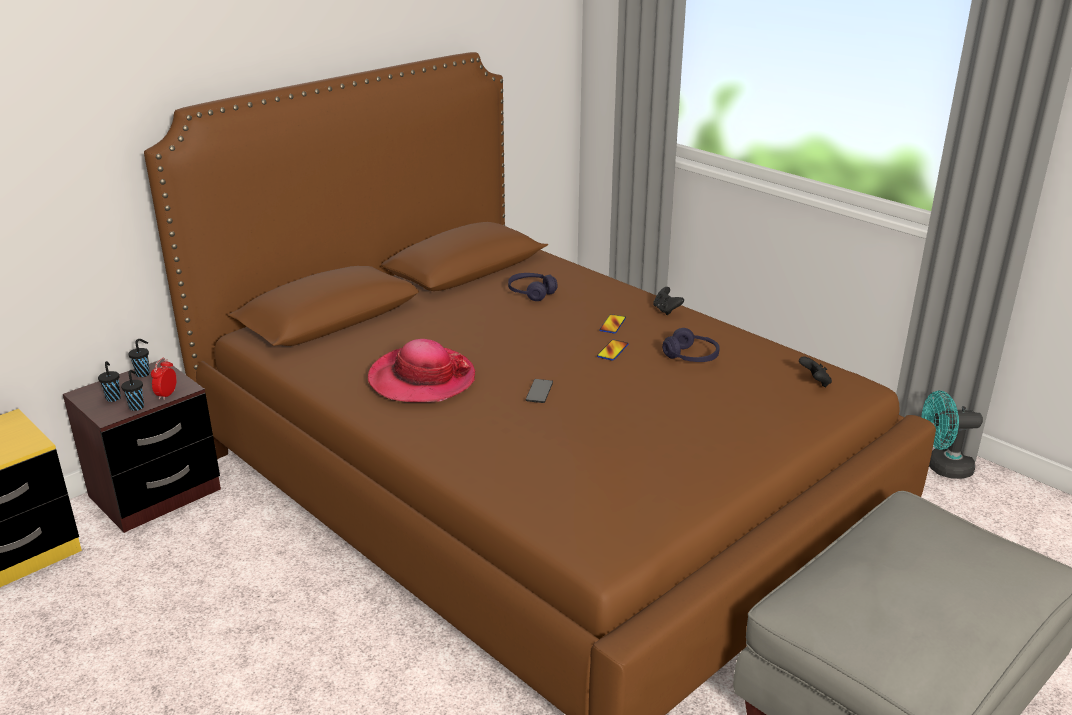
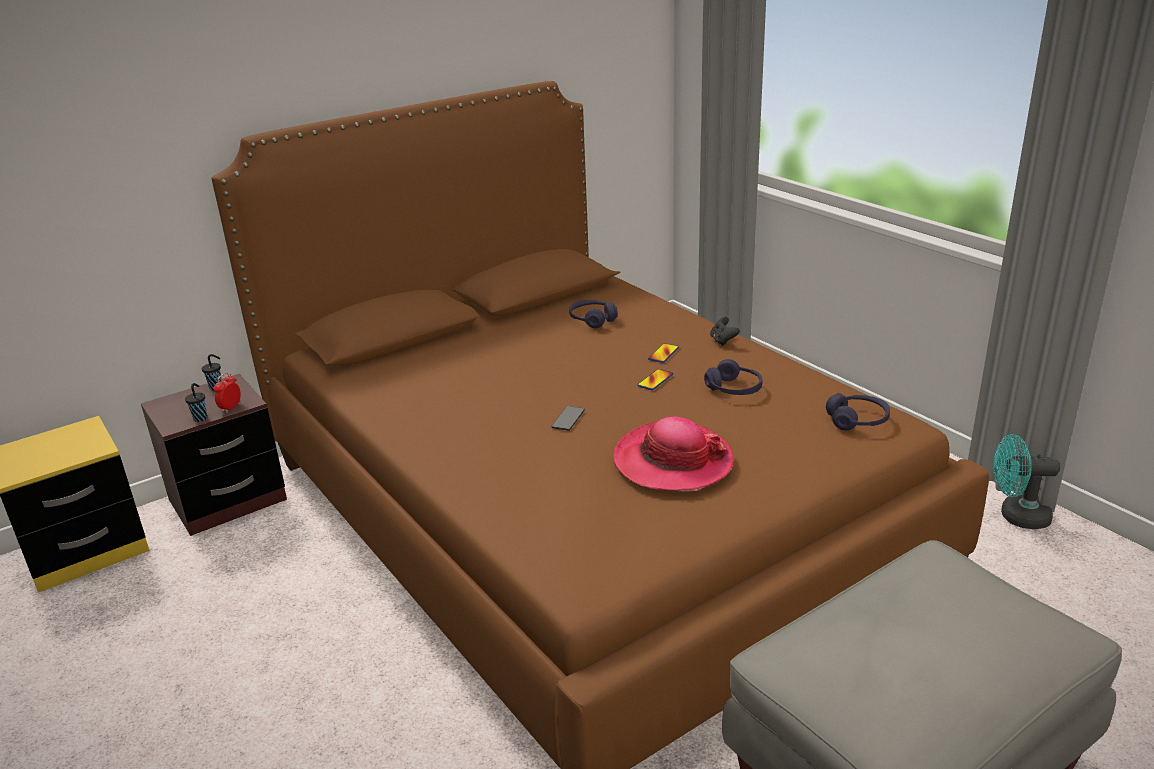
camera: 10 degrees right, 0 degrees up
black cup [98,361,121,402] -> none
hat [368,339,475,402] -> hat moved to [613,417,733,492]
black game controller [799,356,832,387] -> purple headphones [826,393,890,430]

